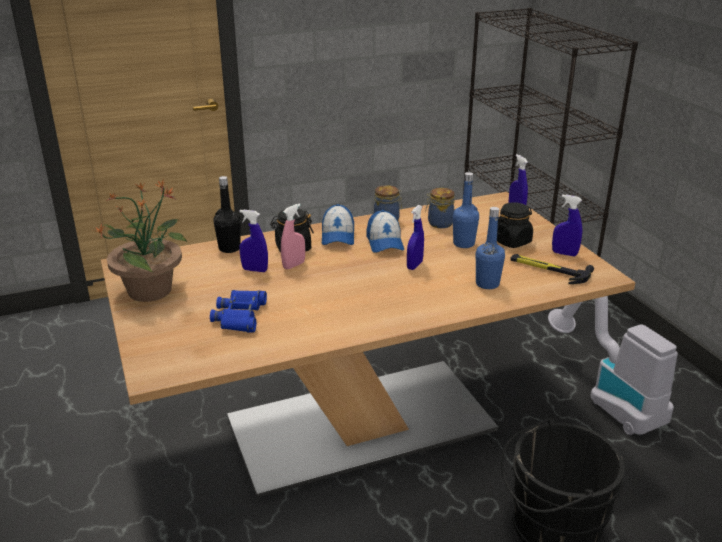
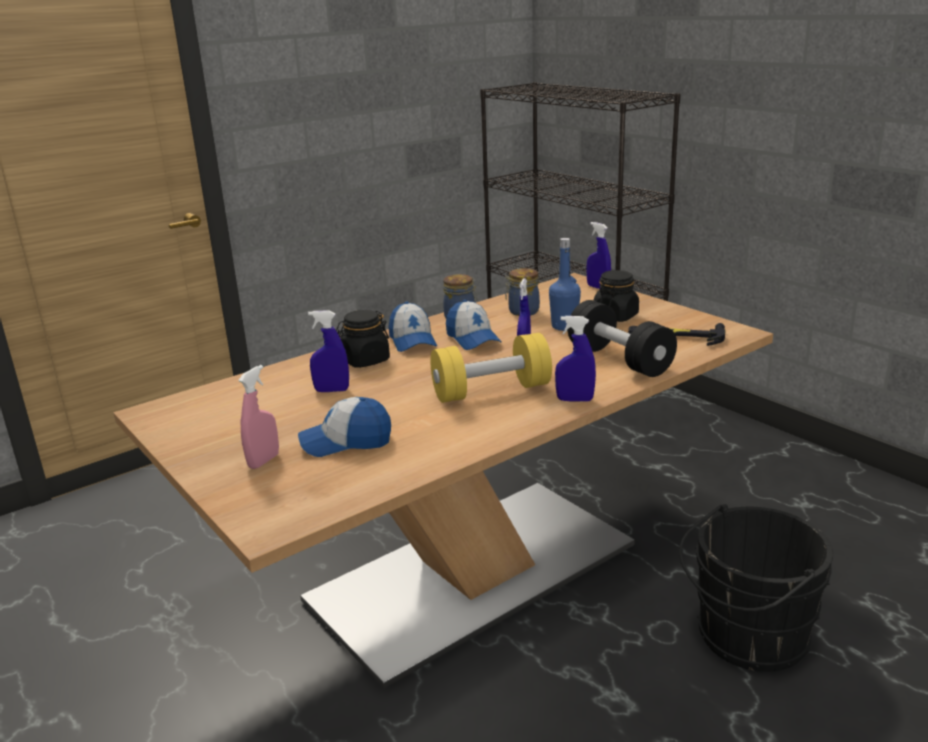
camera: 15 degrees left, 5 degrees down
potted plant [93,179,187,302] -> none
blue binoculars [210,290,267,333] -> cap [298,397,391,457]
black bottle [213,176,241,253] -> none
pink spray bottle [281,204,305,270] -> pink spray bottle moved to [238,365,279,469]
blue bottle [476,207,505,289] -> black dumbbell [568,300,677,377]
vacuum cleaner [548,296,678,435] -> none
blue spray bottle [552,194,582,256] -> blue spray bottle moved to [555,316,596,402]
none -> yellow dumbbell [430,333,552,403]

